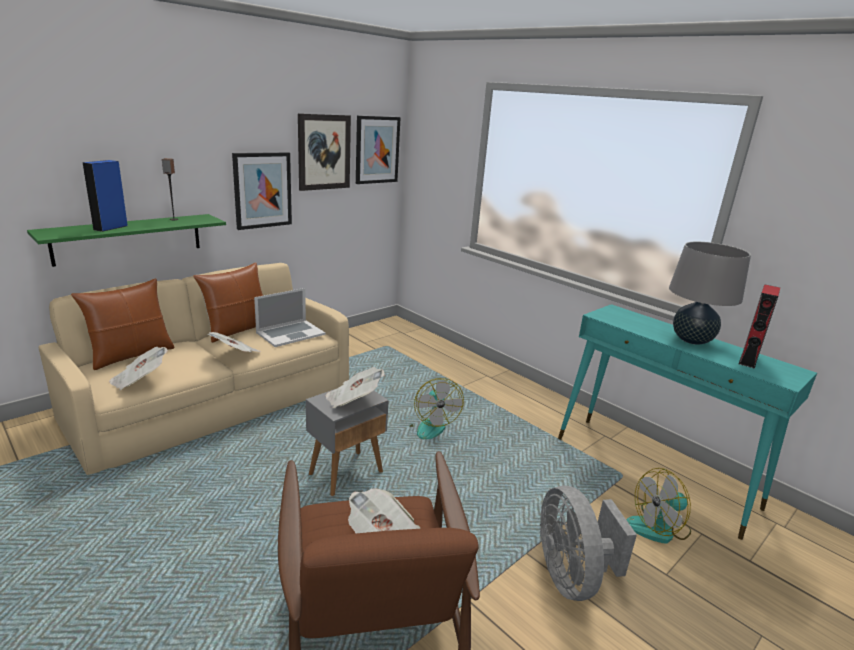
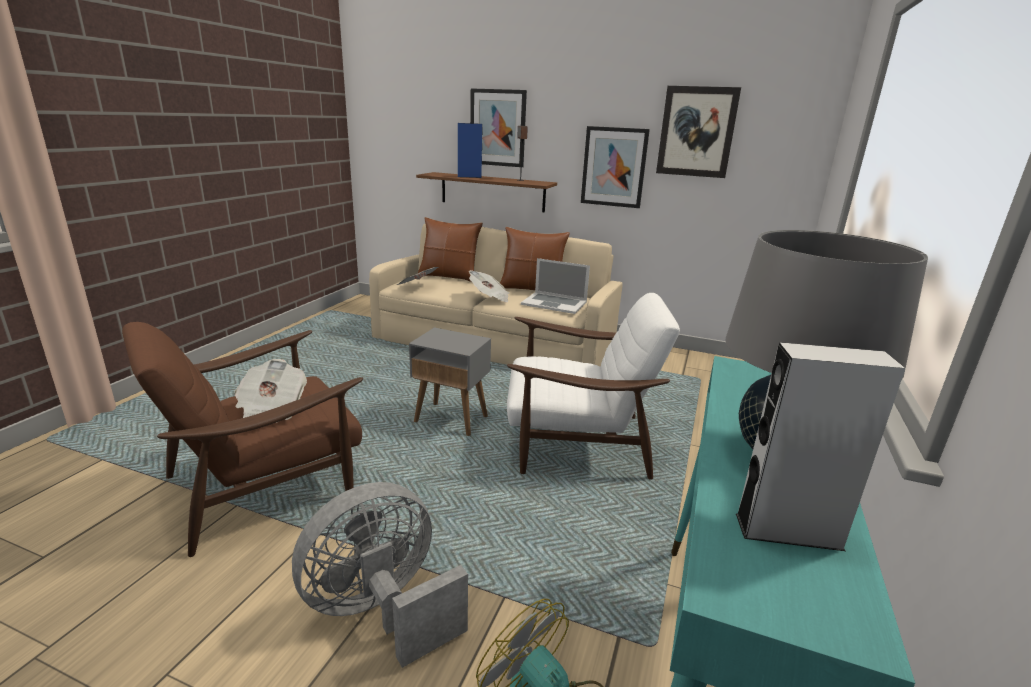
camera: 65 degrees right, 0 degrees up
green shelf [27,214,226,267] -> brown shelf [416,172,557,212]
newspaper [326,367,385,408] -> none
picture [356,116,401,184] -> picture moved to [470,88,527,167]
fan [410,378,464,439] -> white armchair [507,293,680,480]
red speaker [739,284,780,369] -> grey speaker [736,342,906,551]

